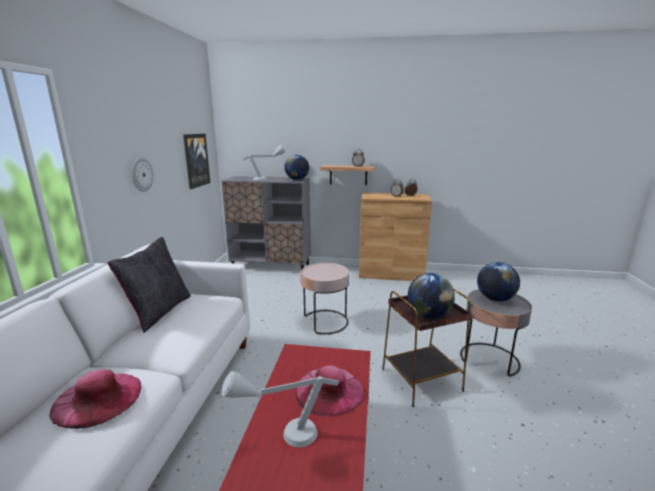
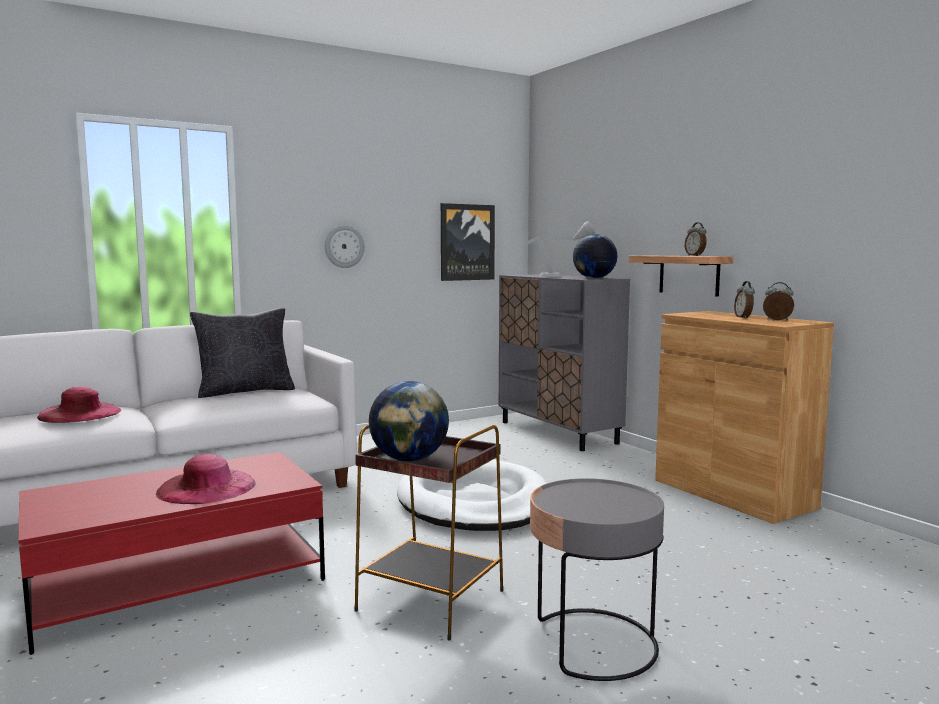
camera: 50 degrees right, 10 degrees down
grey table lamp [222,371,339,447] -> none
pink side table [300,263,349,334] -> white dog bed [397,459,547,531]
globe [477,262,520,301] -> none

